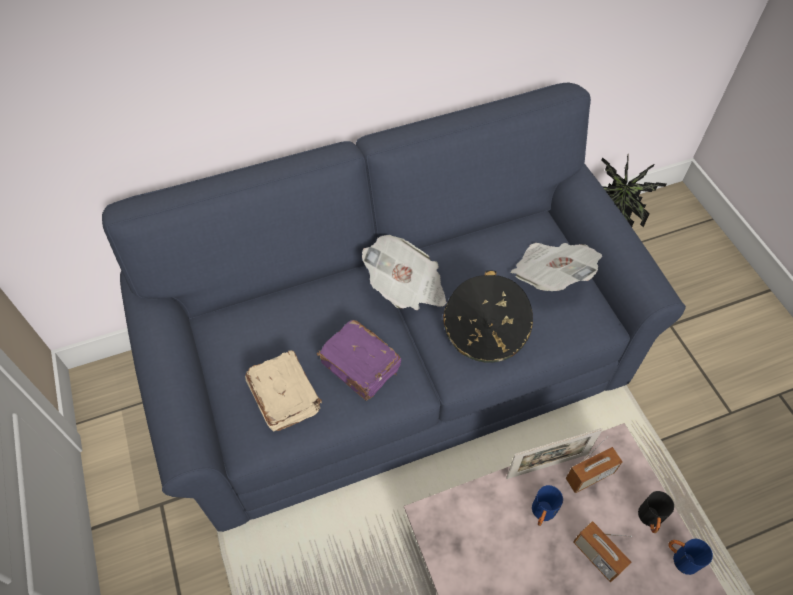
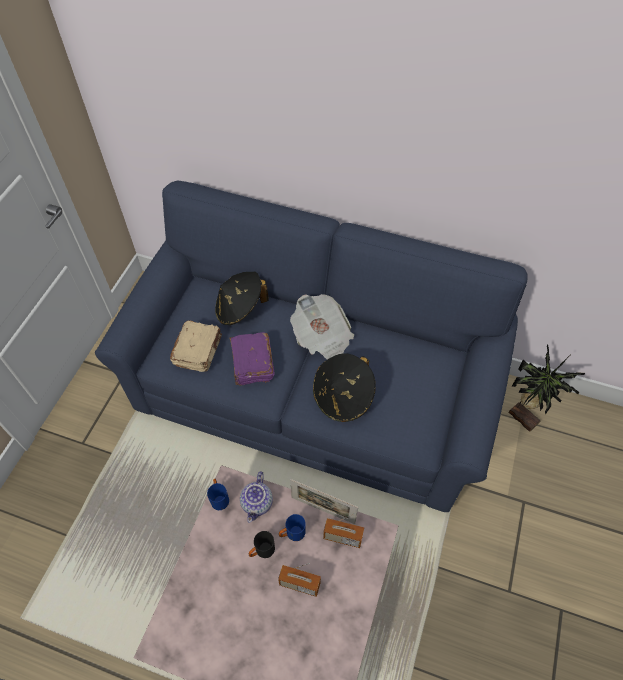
camera: 40 degrees right, 0 degrees up
newspaper [510,243,602,291] -> none
radio [573,521,632,583] -> radio turned 75 degrees counterclockwise [278,563,321,597]
black mug [638,491,674,533] -> black mug moved to [249,531,275,558]
blue mug [668,539,713,575] -> blue mug moved to [207,479,229,510]
none -> black hat [215,272,269,325]
none -> teapot [240,471,273,523]

